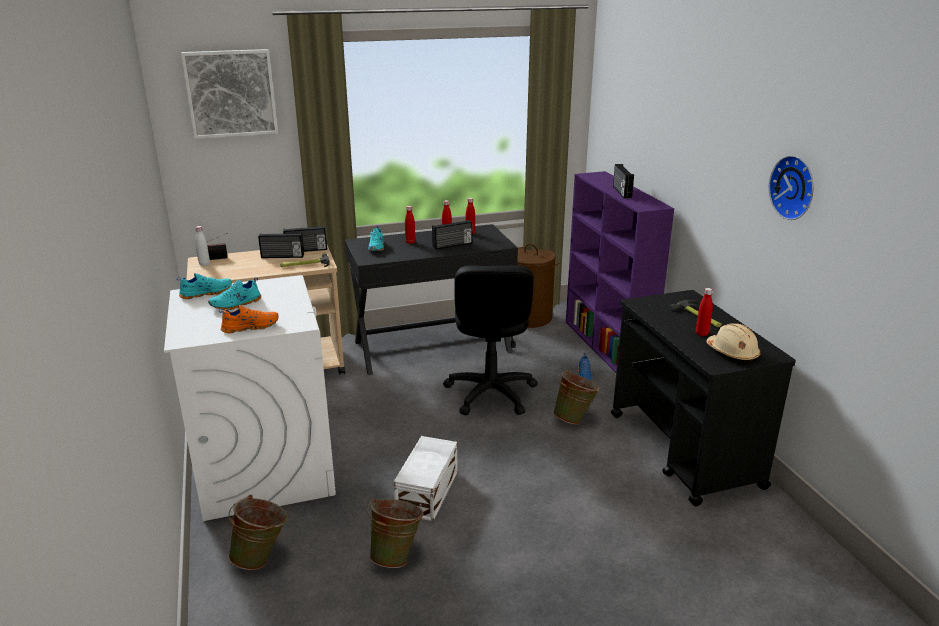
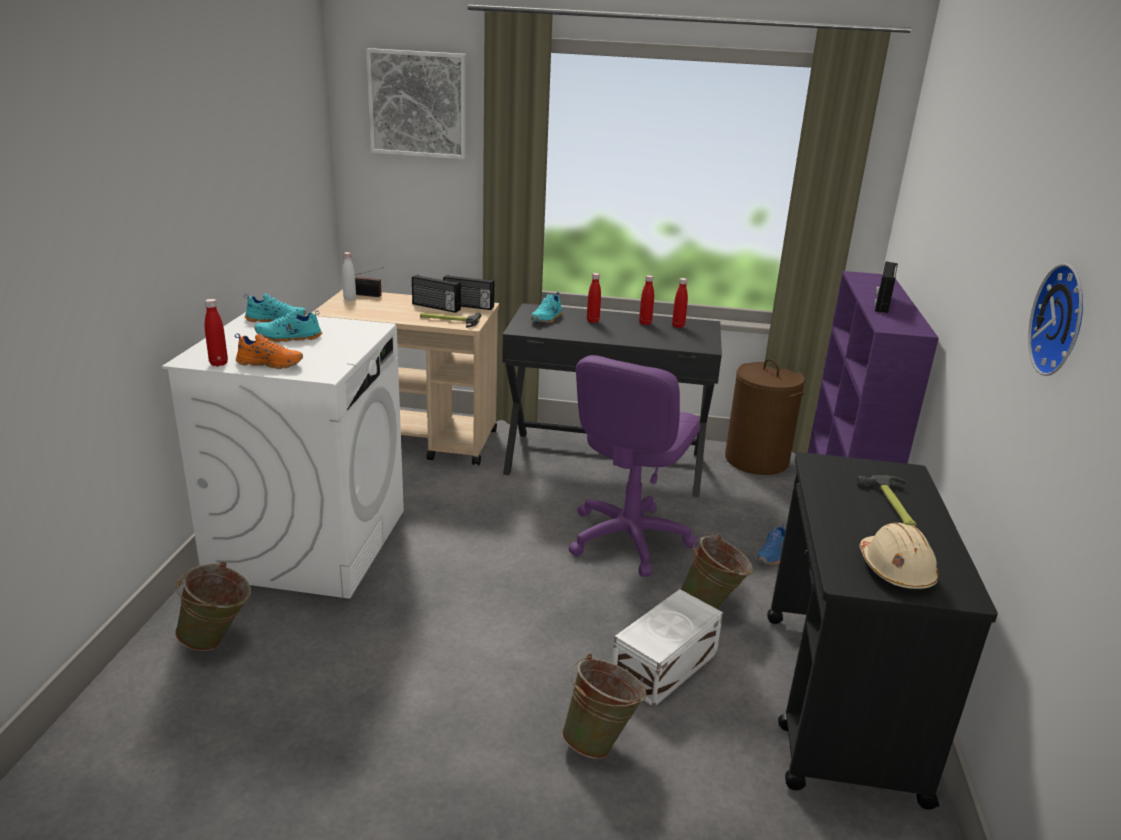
camera: 25 degrees right, 0 degrees up
green bucket [367,497,424,568] -> green bucket moved to [562,653,646,759]
white storage box [394,436,458,521] -> white storage box moved to [612,589,723,707]
radio [432,220,472,250] -> none
black office chair [443,265,538,415] -> purple office chair [568,355,700,577]
red bottle [696,288,713,336] -> red bottle moved to [205,299,228,366]

